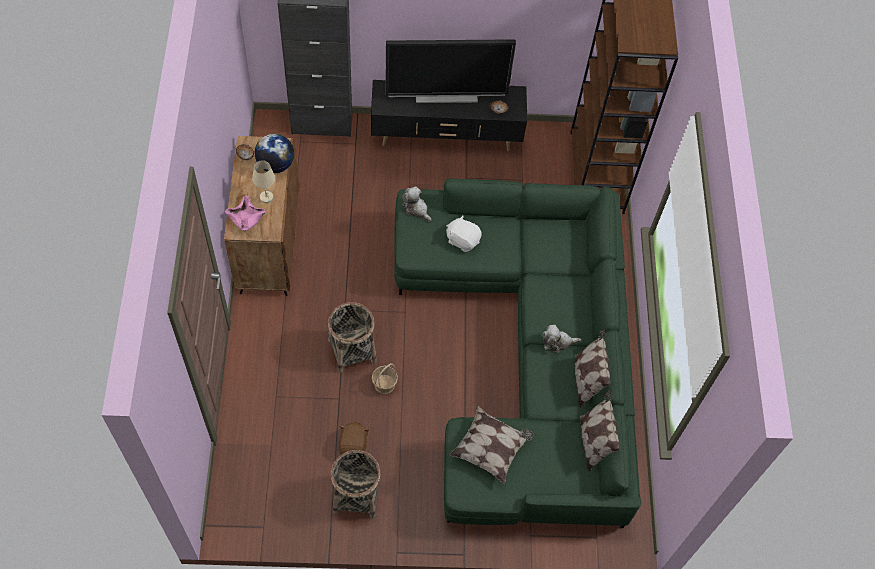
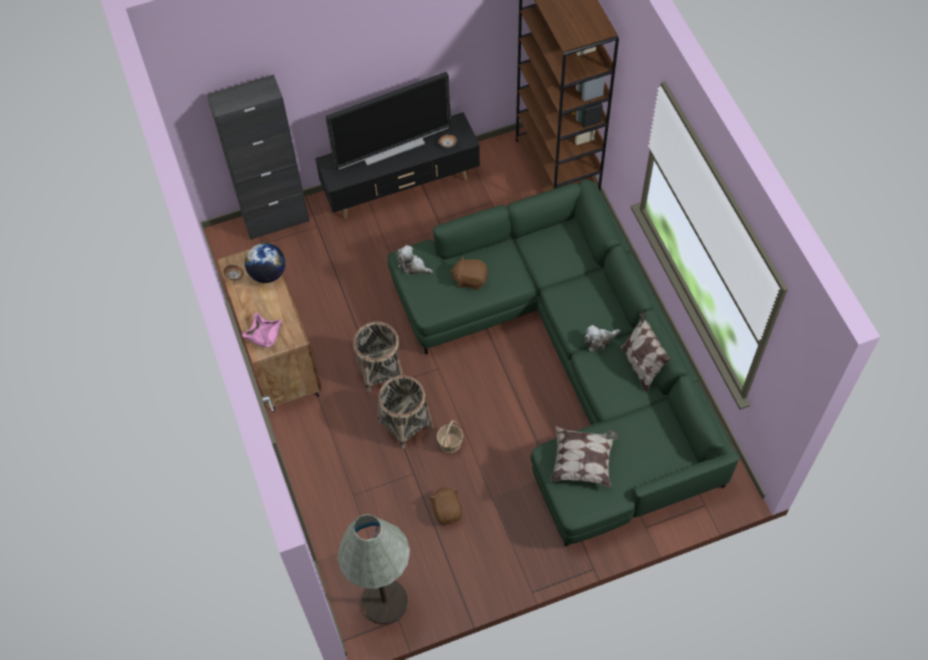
camera: 15 degrees left, 0 degrees up
beige table lamp [252,160,275,203] -> none
basket [331,450,380,518] -> basket moved to [353,321,403,392]
white plush toy [446,215,482,252] -> brown plush toy [450,255,488,290]
pillow [580,390,620,472] -> none
none -> grey floor lamp [338,514,410,624]

